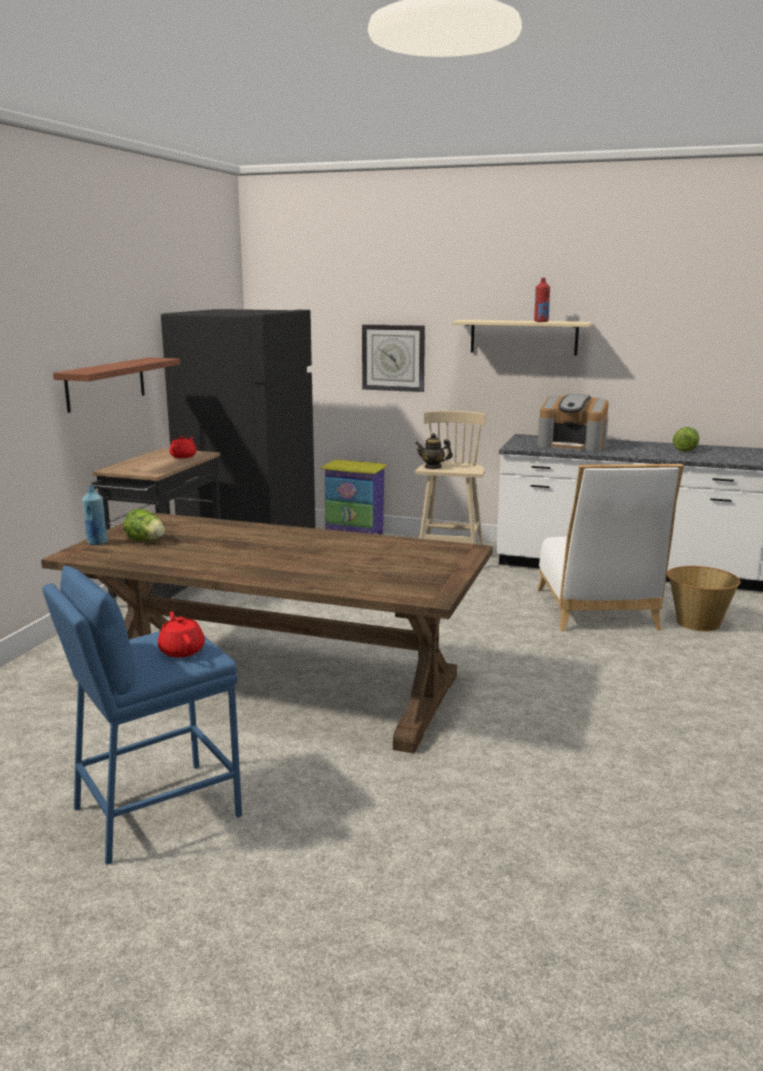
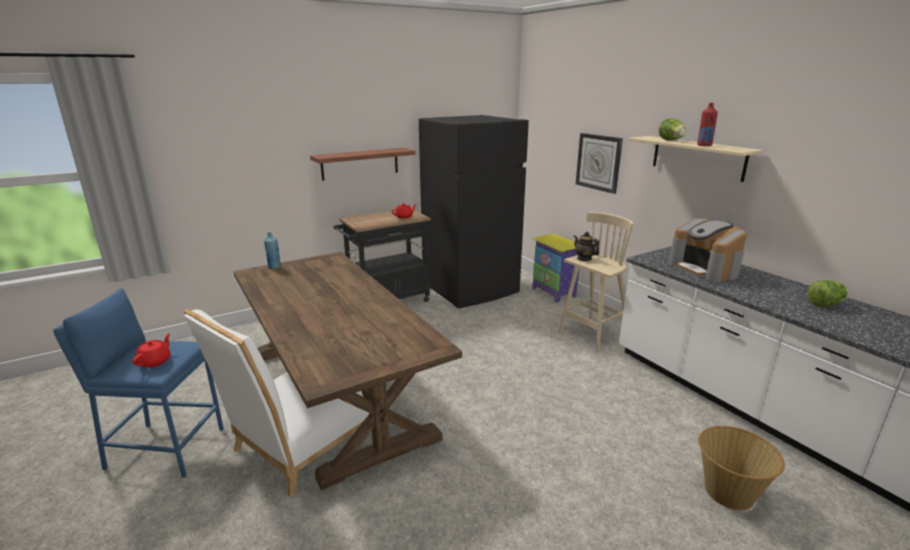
camera: 40 degrees right, 5 degrees up
lettuce [123,509,165,541] -> lettuce moved to [659,118,686,140]
white chair [537,464,684,632] -> white chair moved to [183,308,370,497]

